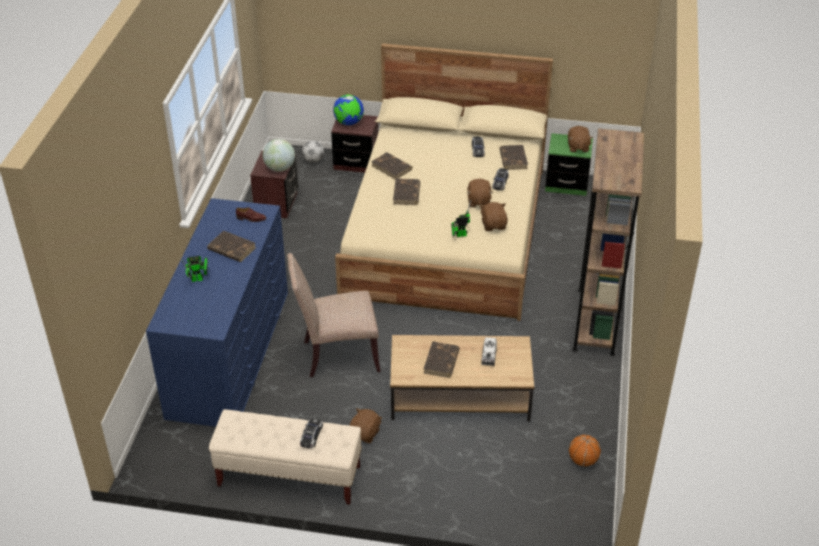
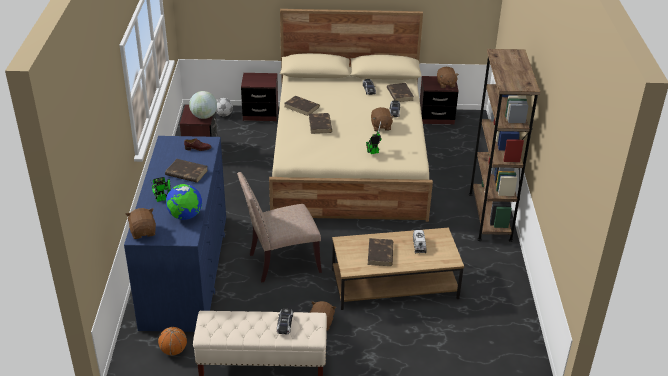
camera: 10 degrees left, 5 degrees down
globe [333,94,364,125] -> globe moved to [166,184,202,220]
brown plush toy [480,202,508,231] -> brown plush toy moved to [126,208,156,239]
green nightstand [545,133,593,196] -> brown nightstand [420,76,459,125]
basketball [569,435,601,466] -> basketball moved to [158,327,187,355]

